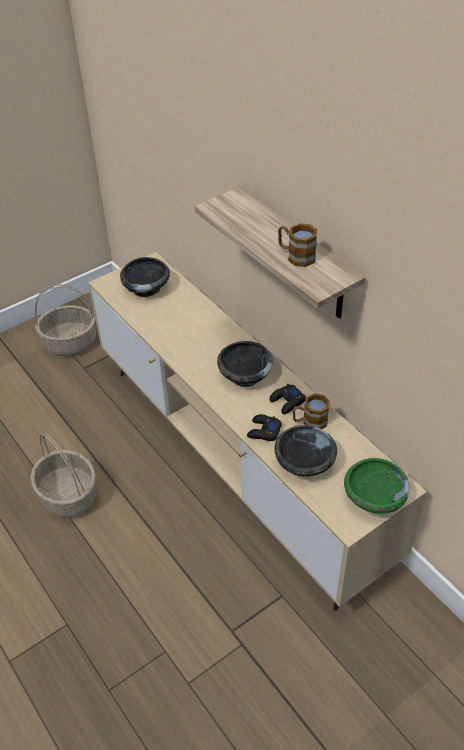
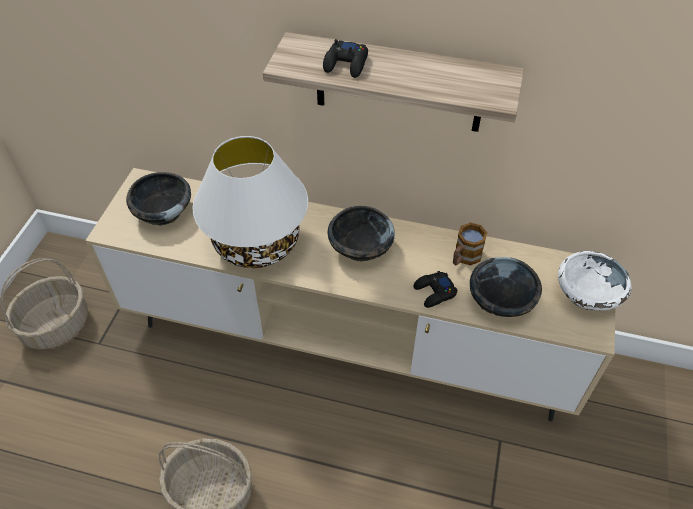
camera: 40 degrees left, 5 degrees up
black game controller [269,384,306,414] -> black game controller moved to [323,39,368,78]
mug [278,223,317,267] -> none
green bowl [344,458,410,514] -> white bowl [558,251,632,310]
none -> white table lamp [192,136,308,268]

